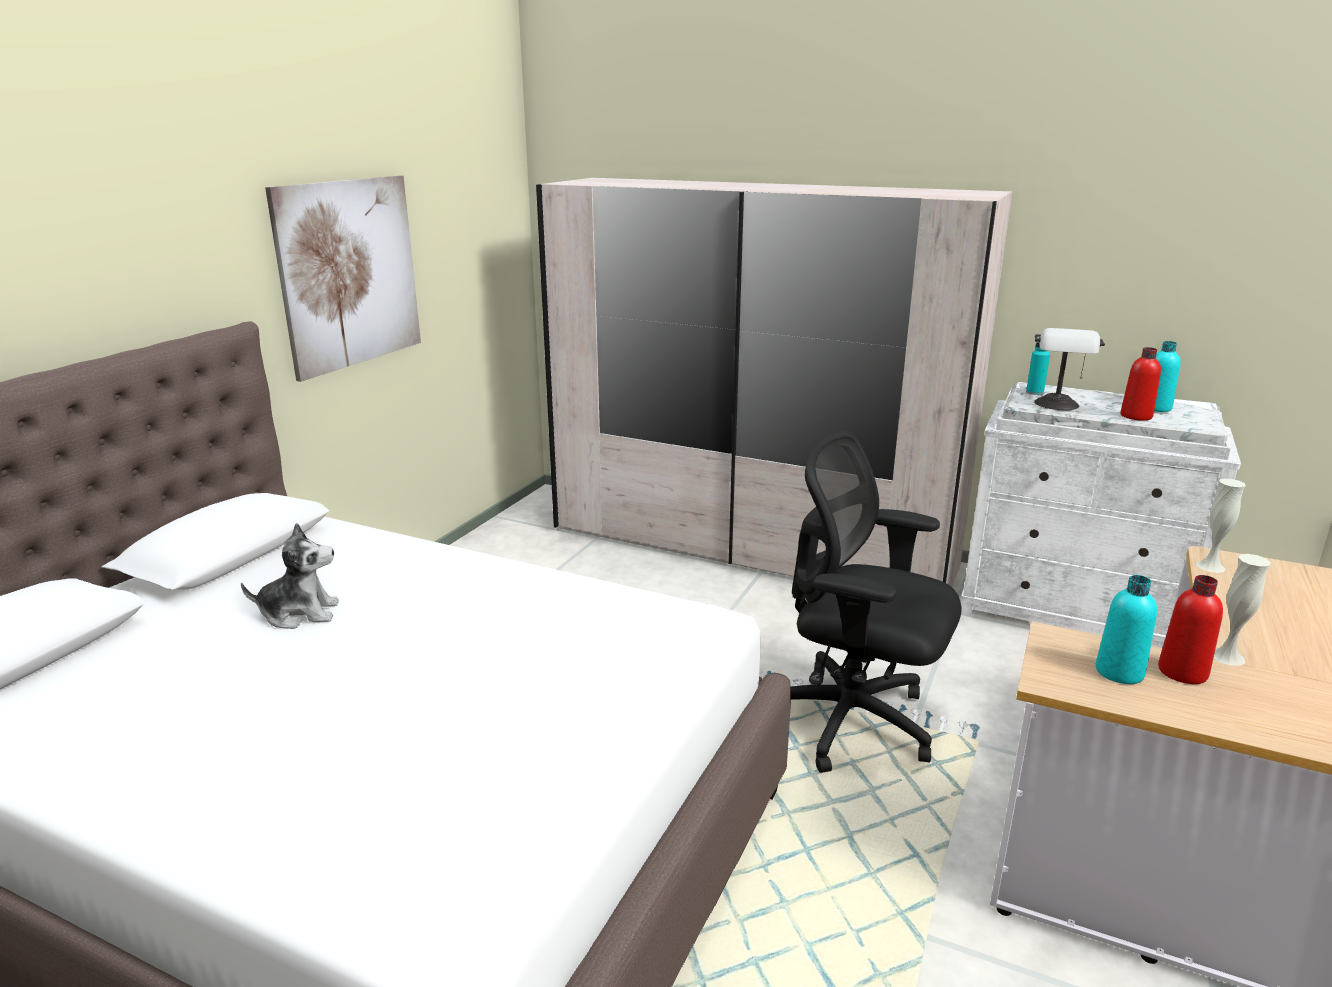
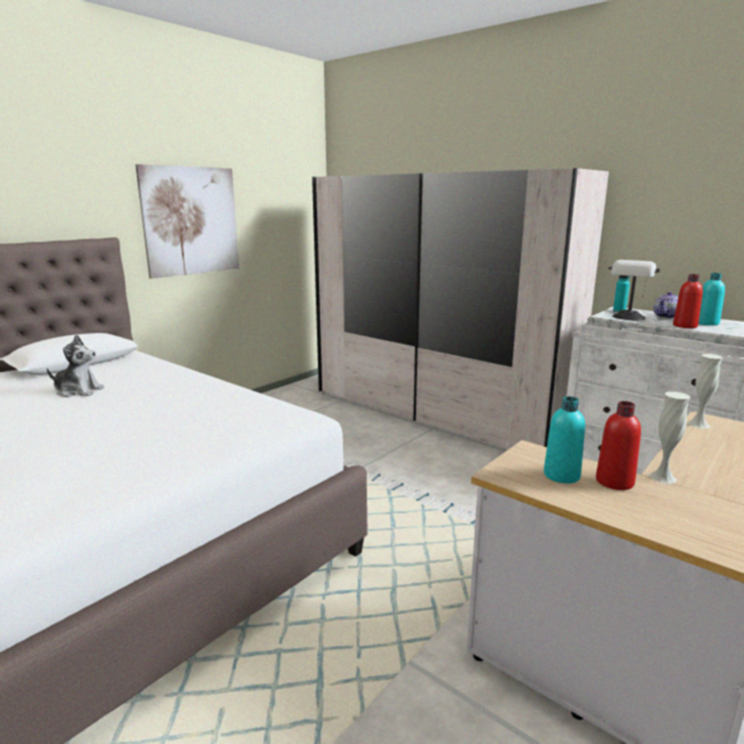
camera: 15 degrees right, 5 degrees down
black office chair [791,431,962,773] -> none
none -> teapot [653,292,678,319]

